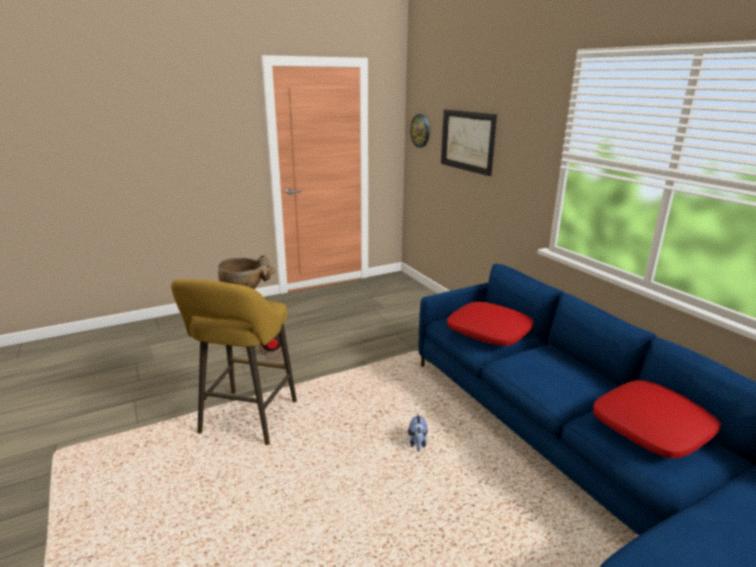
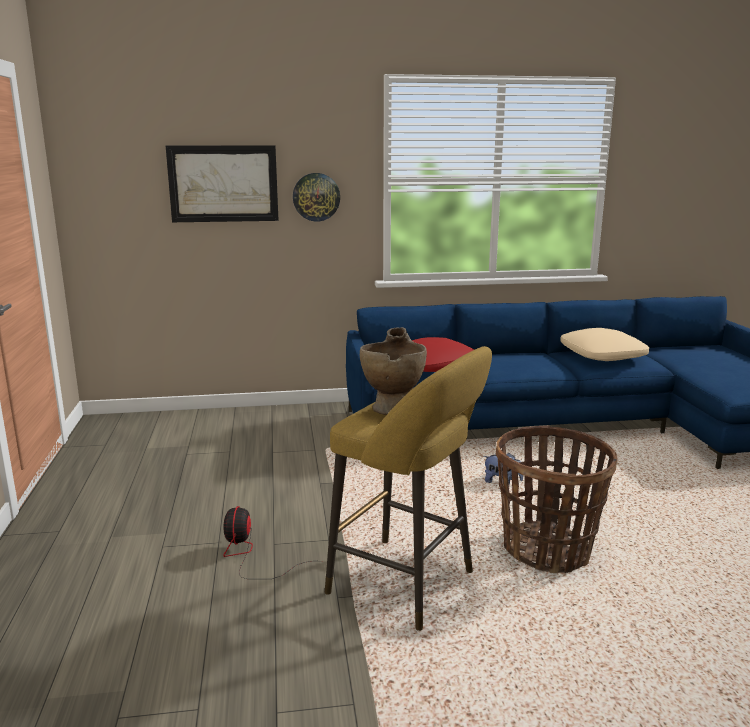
camera: 70 degrees left, 5 degrees down
wall clock [410,114,430,148] -> wall clock moved to [293,173,340,222]
red pillow [593,380,721,458] -> beige pillow [560,328,649,361]
none -> basket [496,425,618,573]

